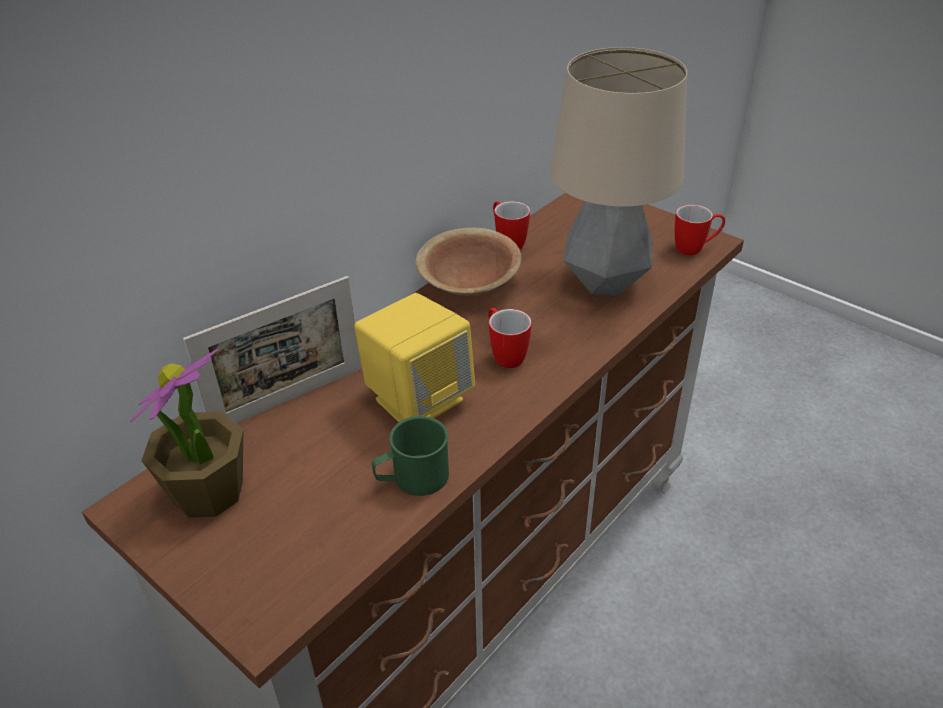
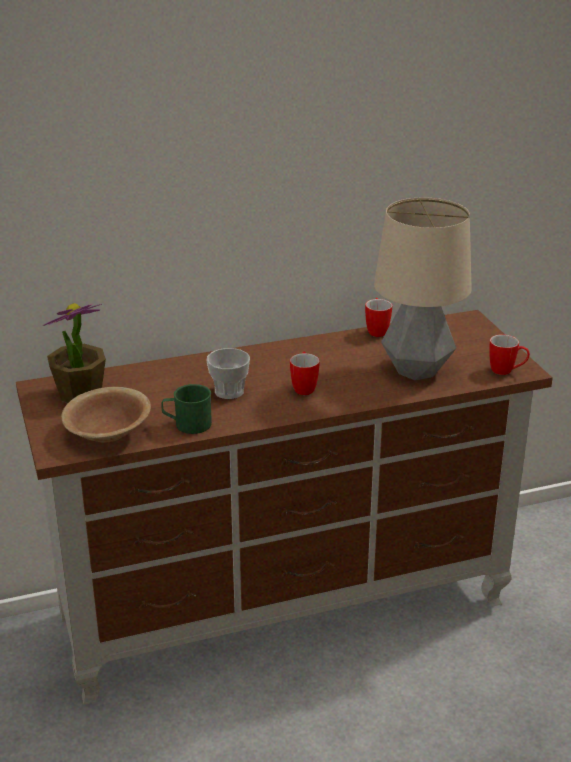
camera: 30 degrees right, 10 degrees down
picture frame [183,276,361,423] -> none
yellow speaker [354,293,475,422] -> cup [206,348,250,399]
brown bowl [416,227,522,296] -> brown bowl moved to [61,387,151,443]

